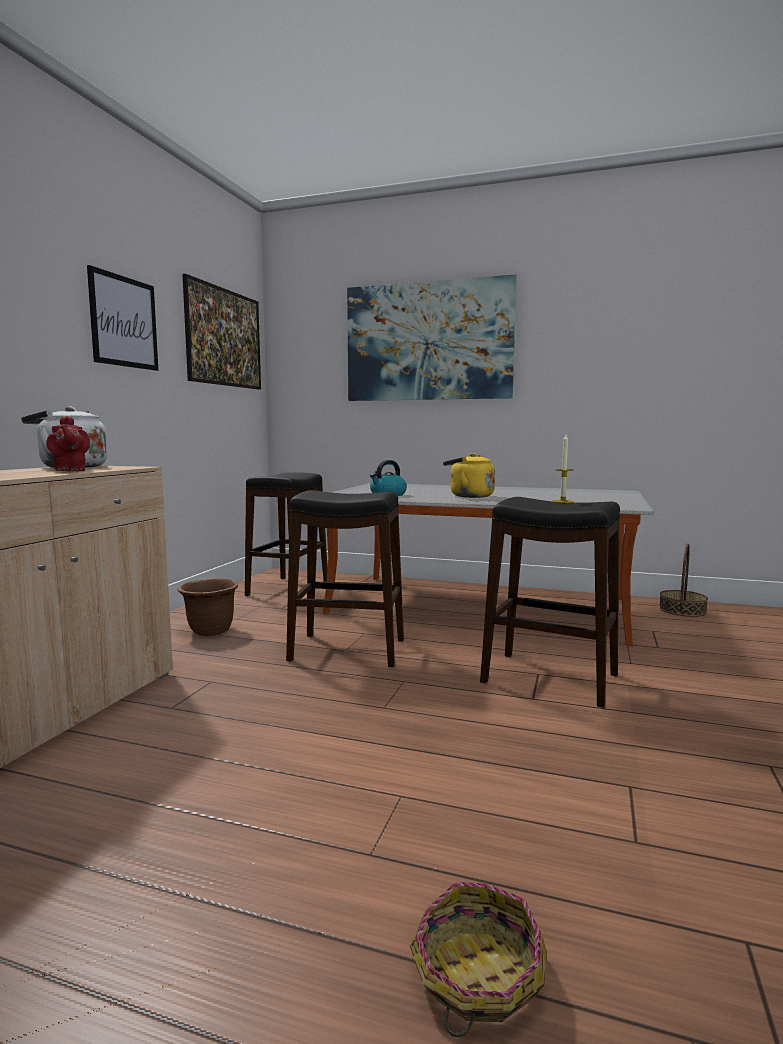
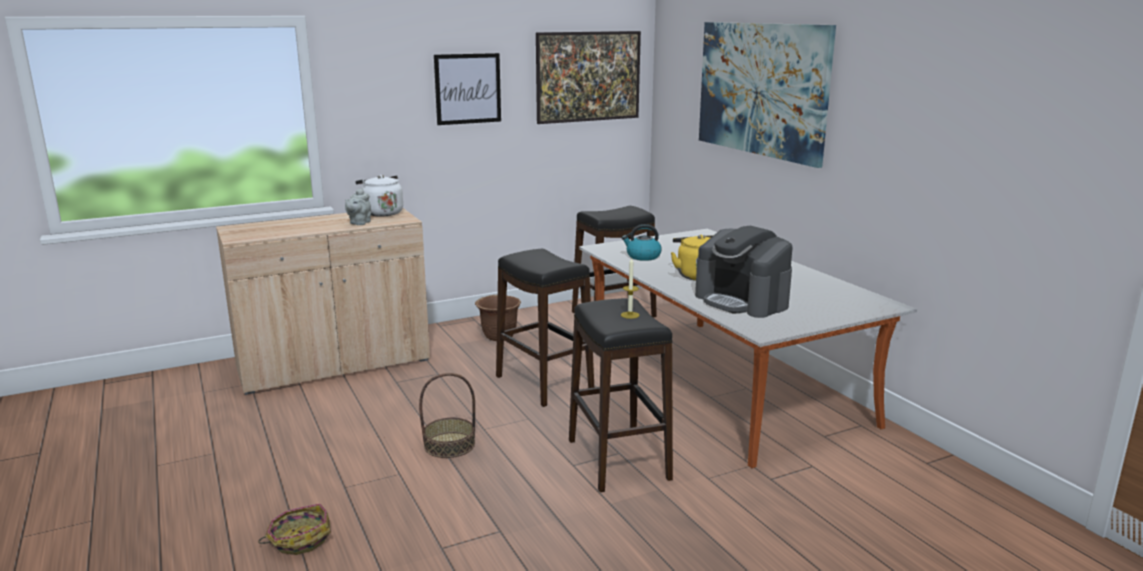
camera: 45 degrees right, 10 degrees up
red teapot [46,416,90,471] -> grey teapot [345,188,371,225]
basket [659,543,708,617] -> basket moved to [419,373,475,458]
none -> coffee machine [695,226,793,318]

